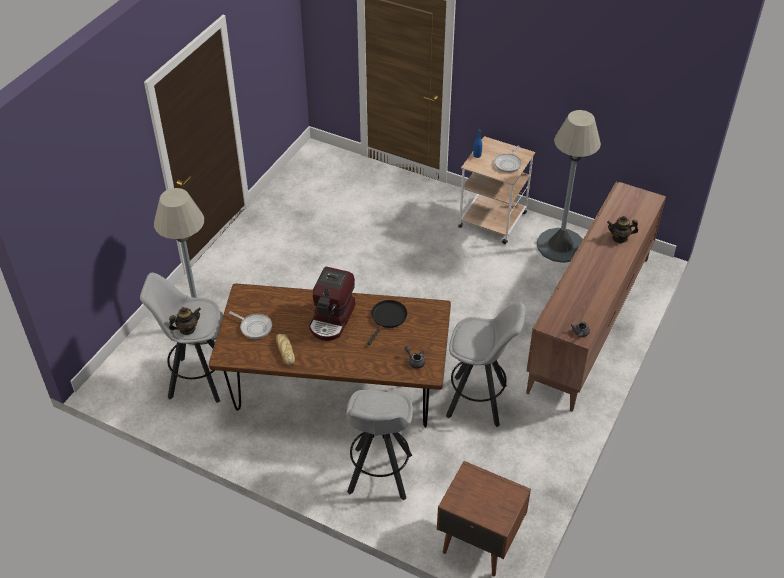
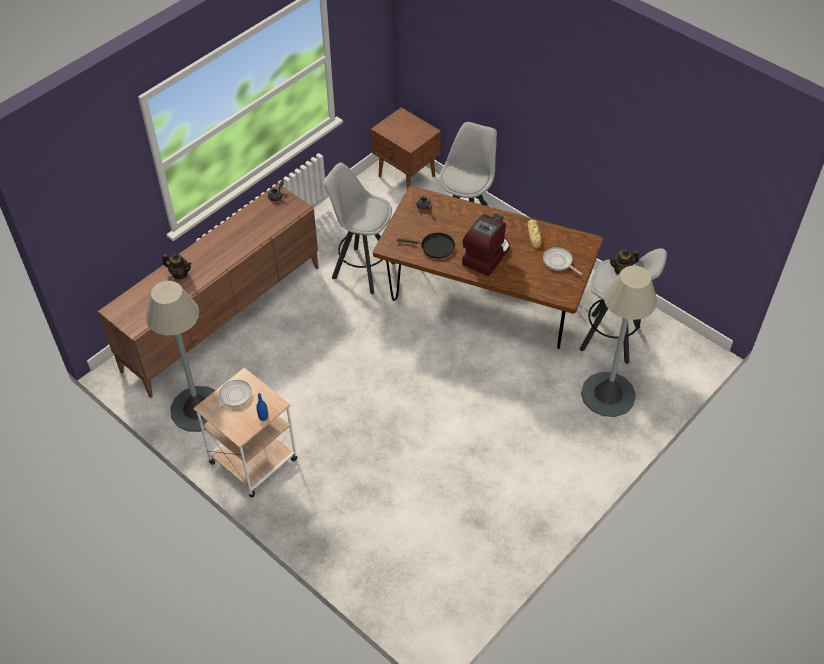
camera: 165 degrees left, 5 degrees up
black frying pan [367,300,407,345] -> black frying pan turned 120 degrees counterclockwise [397,233,455,258]

